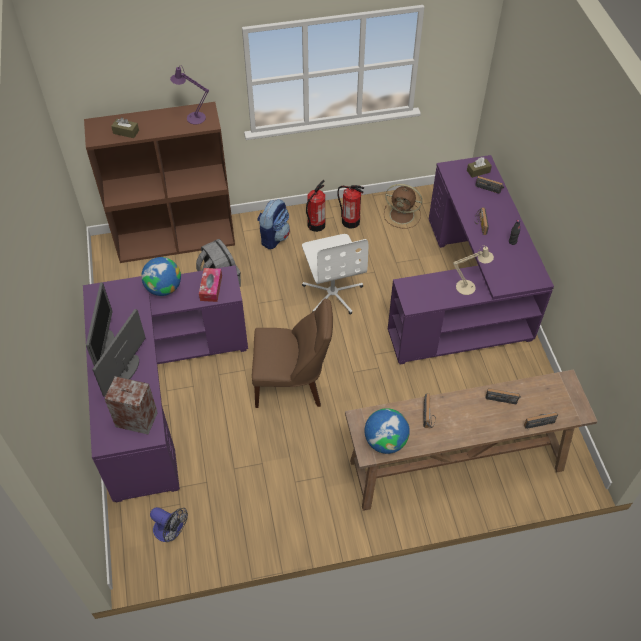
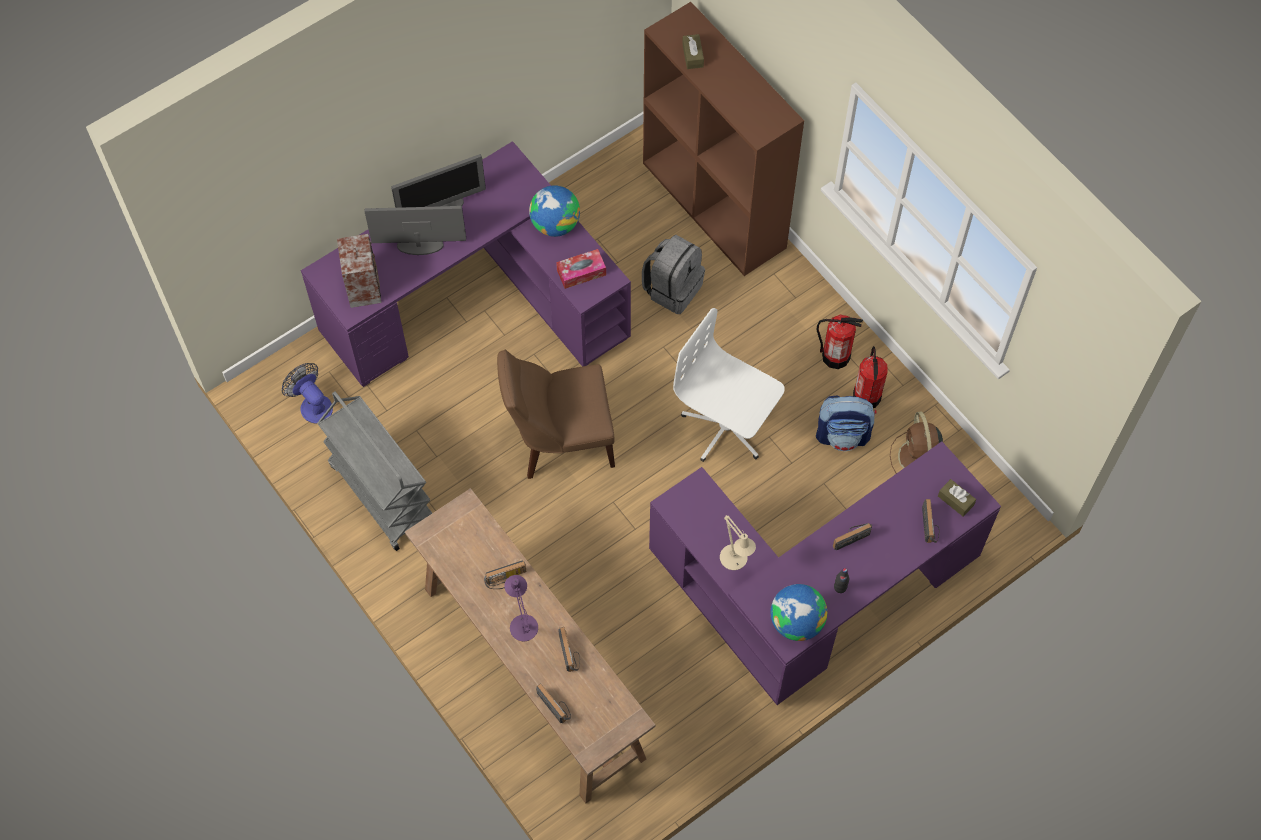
camera: 65 degrees right, 10 degrees up
fan [150,507,188,542] -> fan turned 135 degrees clockwise [282,363,333,424]
purple table lamp [170,65,209,124] -> purple table lamp moved to [504,575,538,641]
brown chair [252,299,333,408] -> brown chair turned 105 degrees clockwise [497,349,615,479]
backpack [257,199,290,249] -> backpack moved to [816,395,877,451]
white office chair [302,234,368,315] -> white office chair turned 75 degrees clockwise [673,308,785,462]
globe [365,408,410,454] -> globe moved to [770,584,827,641]
none -> grey cart [317,391,432,551]

